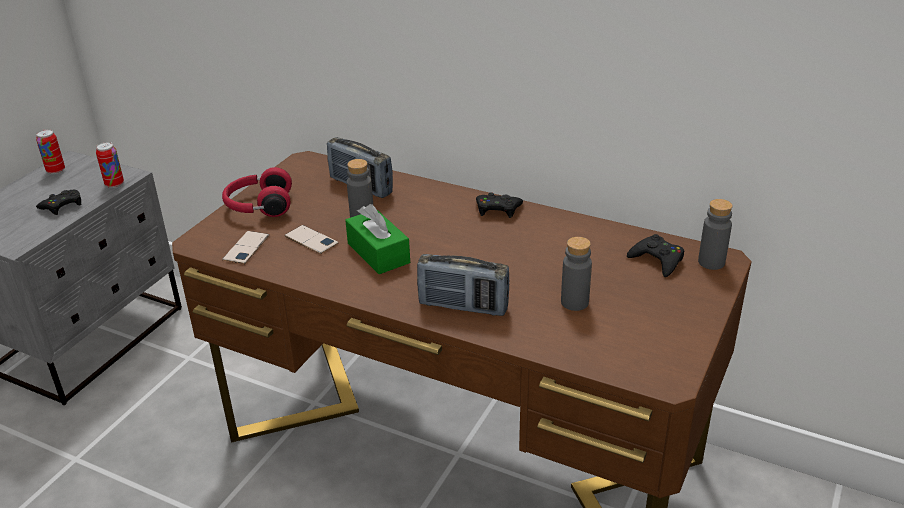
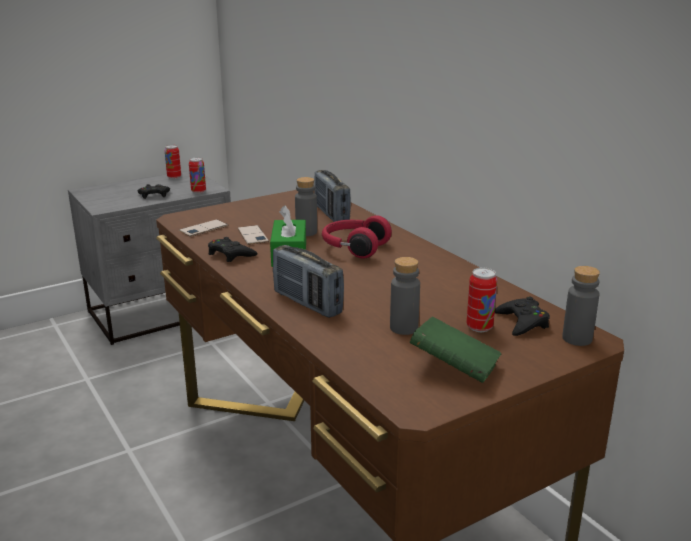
camera: 30 degrees right, 10 degrees down
red headphones [222,167,292,217] -> red headphones moved to [322,215,392,258]
black game controller [476,192,523,218] -> black game controller moved to [208,237,257,262]
none -> green book [410,317,501,383]
none -> can [466,268,497,332]

